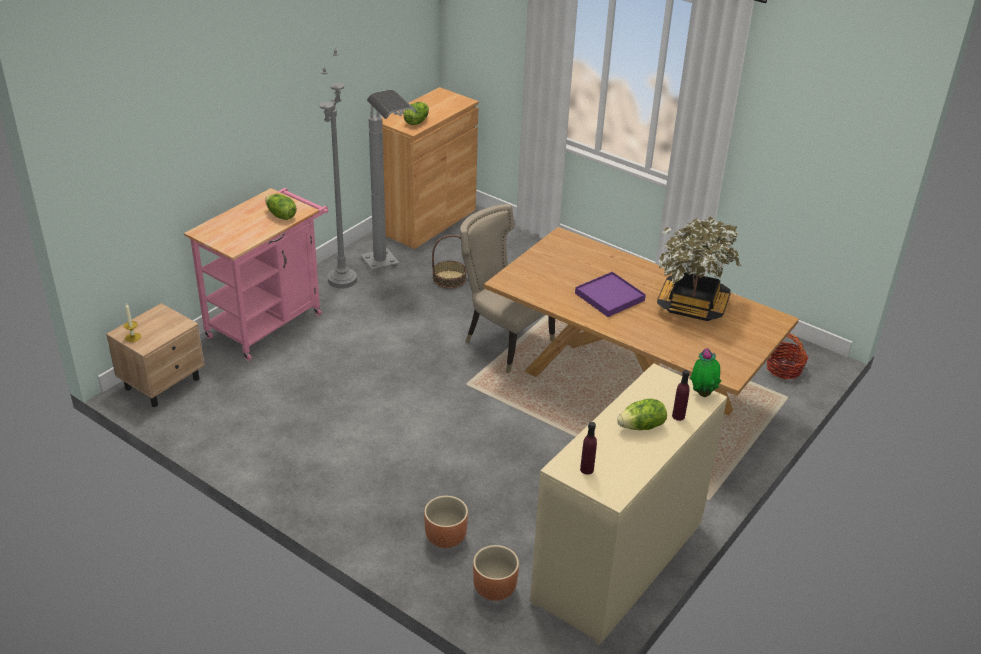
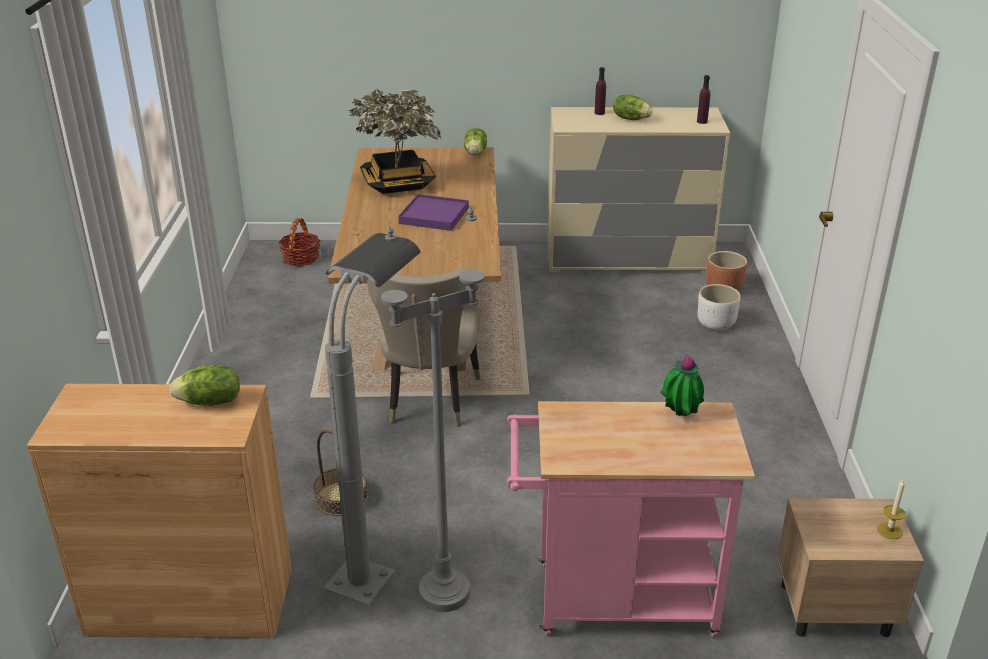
camera: 125 degrees left, 5 degrees down
lettuce [265,194,297,220] -> lettuce moved to [464,128,487,155]
brown planter [424,496,468,548] -> white planter [698,284,741,331]
potted plant [690,348,721,397] -> potted plant moved to [660,353,704,416]

